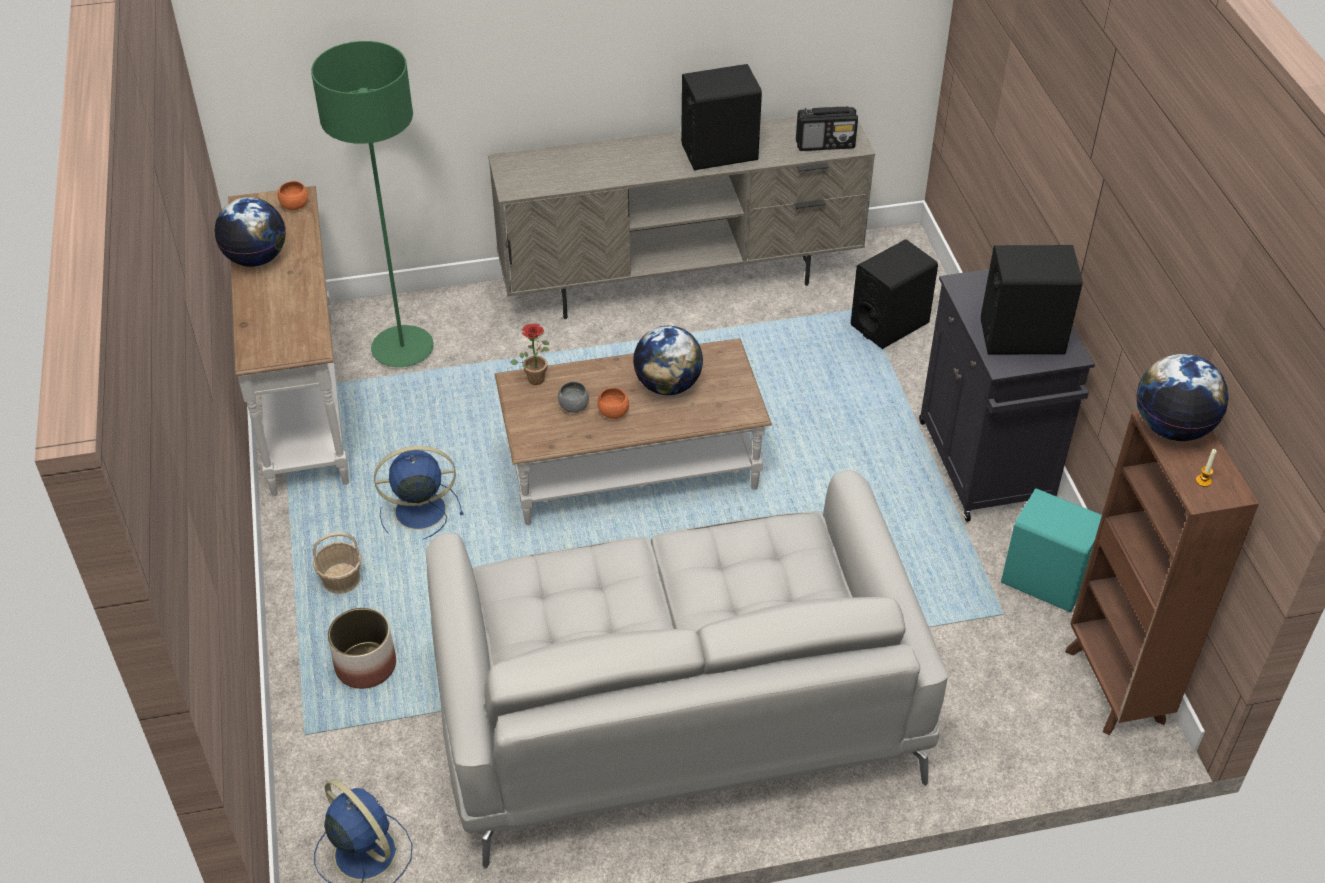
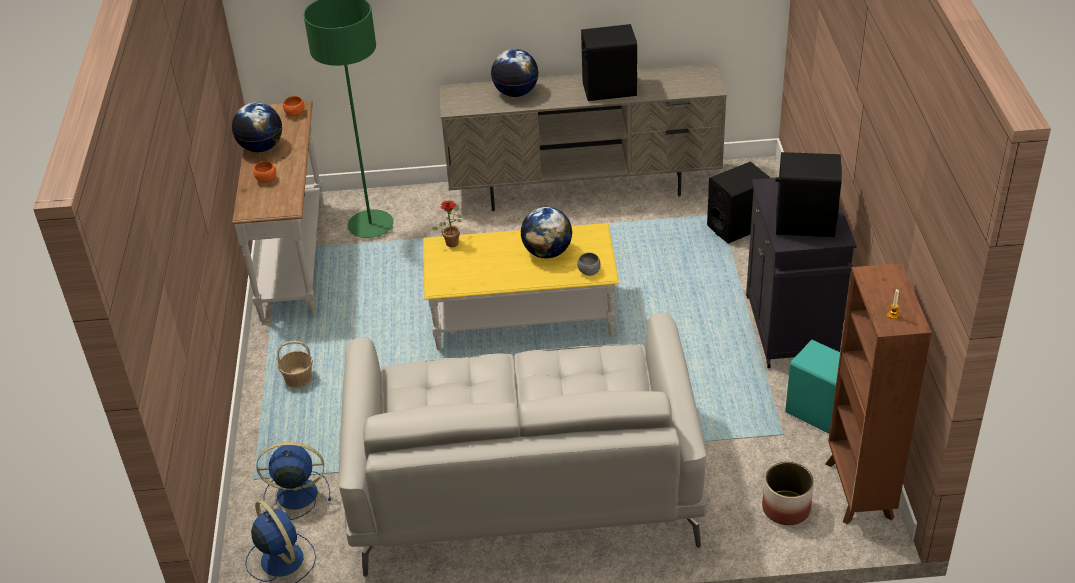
camera: 10 degrees right, 5 degrees down
planter [328,608,396,689] -> planter moved to [762,462,814,525]
blue fan [374,446,464,540] -> blue fan moved to [257,442,331,520]
brown coffee table [495,338,772,525] -> yellow coffee table [423,223,619,351]
grey bowl [558,381,589,413] -> grey bowl moved to [577,253,601,276]
orange bowl [597,388,629,419] -> orange bowl moved to [253,161,277,183]
radio [796,106,858,151] -> none
globe [1137,354,1228,441] -> globe moved to [491,49,539,97]

